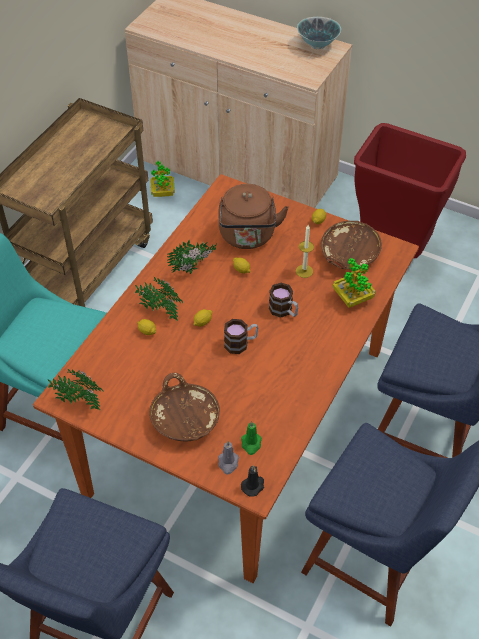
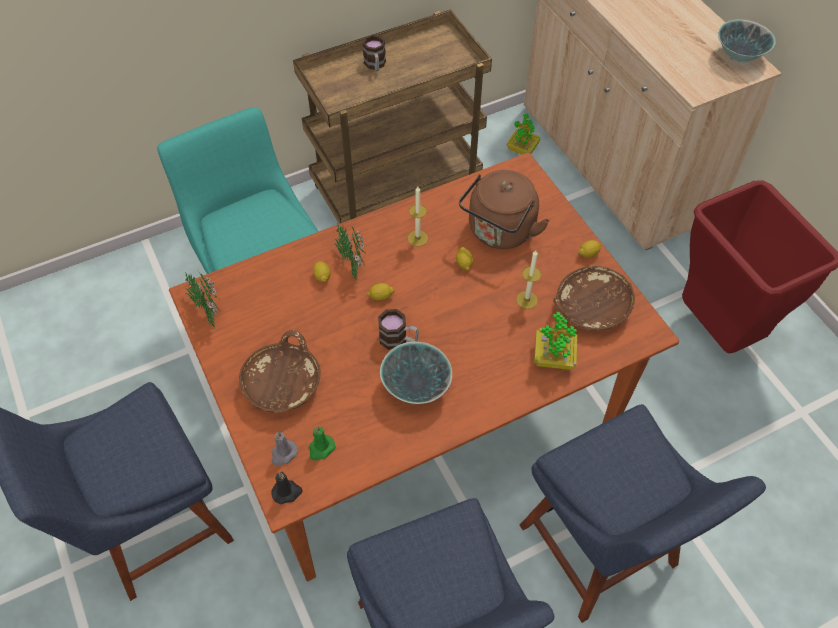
camera: 35 degrees right, 5 degrees up
potted plant [167,240,217,274] -> candle [408,187,428,246]
mug [269,283,299,318] -> mug moved to [362,35,386,71]
none -> bowl [380,342,452,404]

